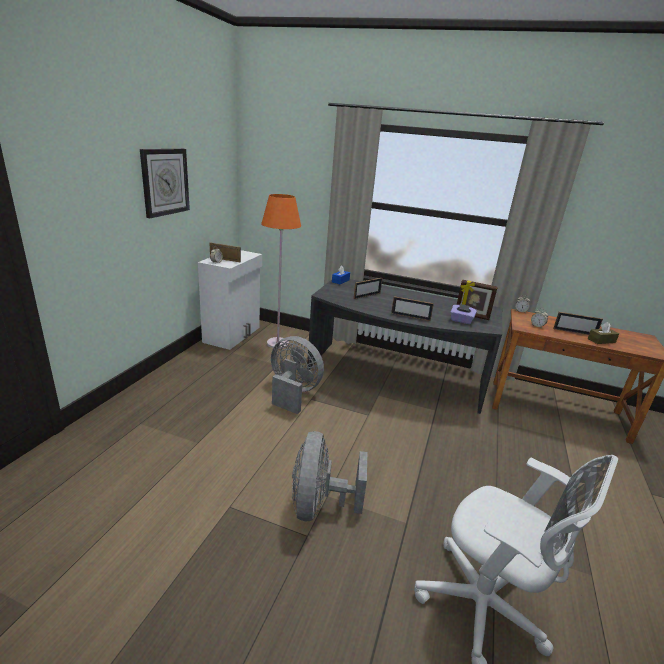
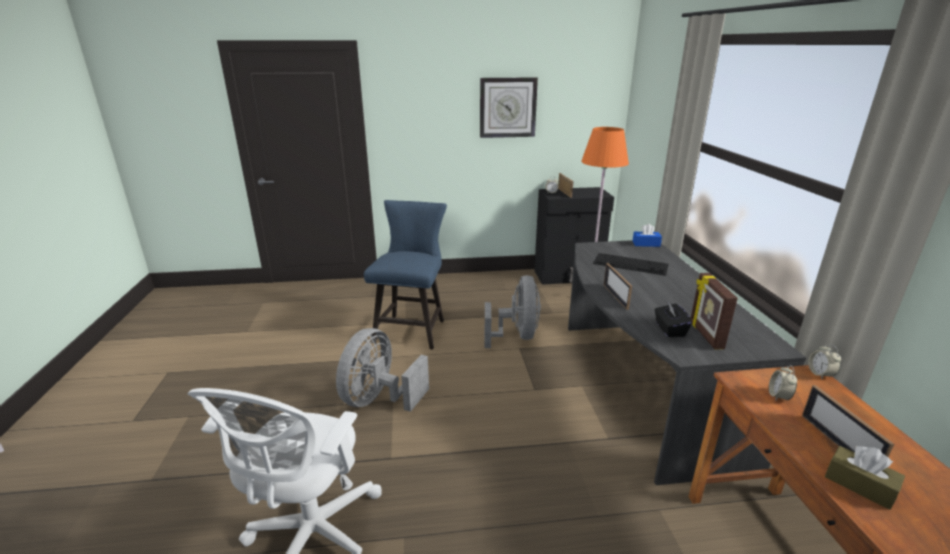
camera: 65 degrees right, 0 degrees up
white cabinet [198,250,262,350] -> black cabinet [534,187,614,285]
grey fan [292,431,367,521] -> grey fan turned 45 degrees counterclockwise [336,328,429,412]
picture frame [354,278,382,299] -> keyboard [593,253,669,276]
purple tissue box [450,304,477,324] -> black tissue box [654,302,692,337]
none -> blue chair [364,200,447,350]

